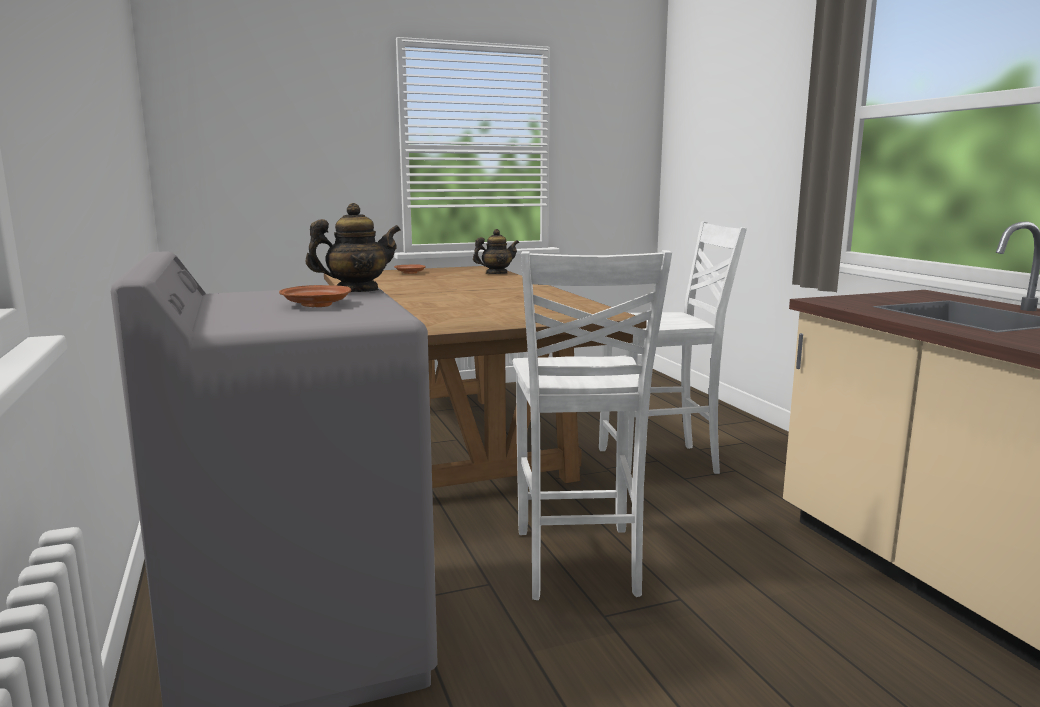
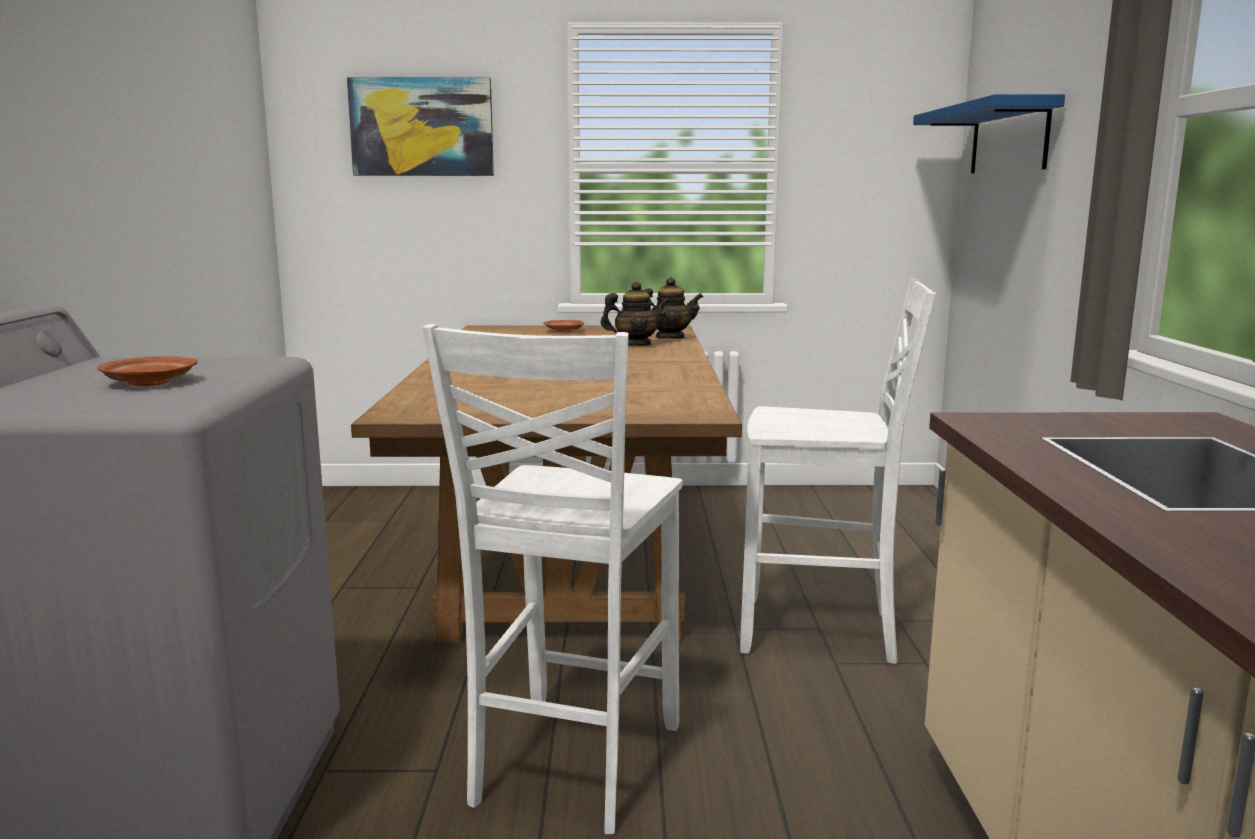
camera: 20 degrees right, 0 degrees up
teapot [306,203,401,292] -> teapot moved to [601,281,670,346]
none -> picture [347,77,494,176]
none -> blue shelf [913,94,1065,173]

